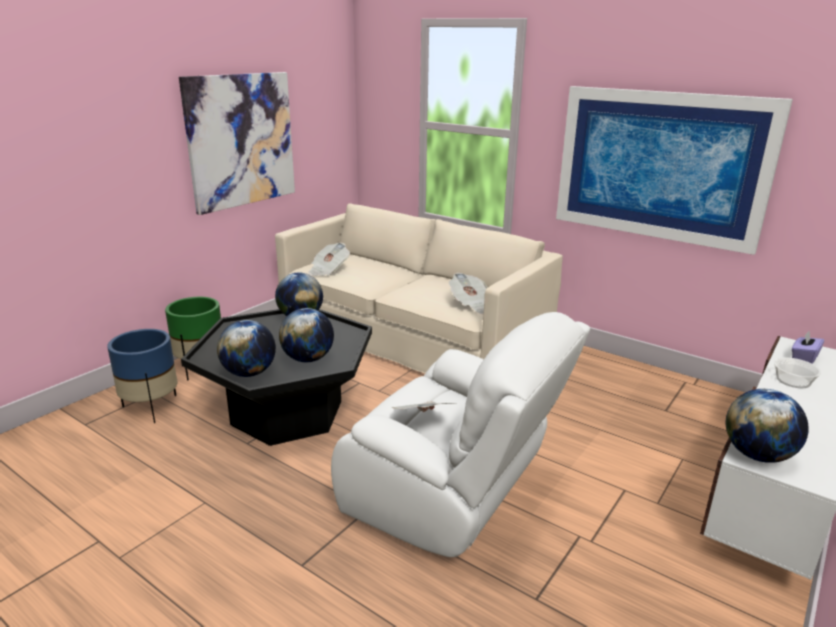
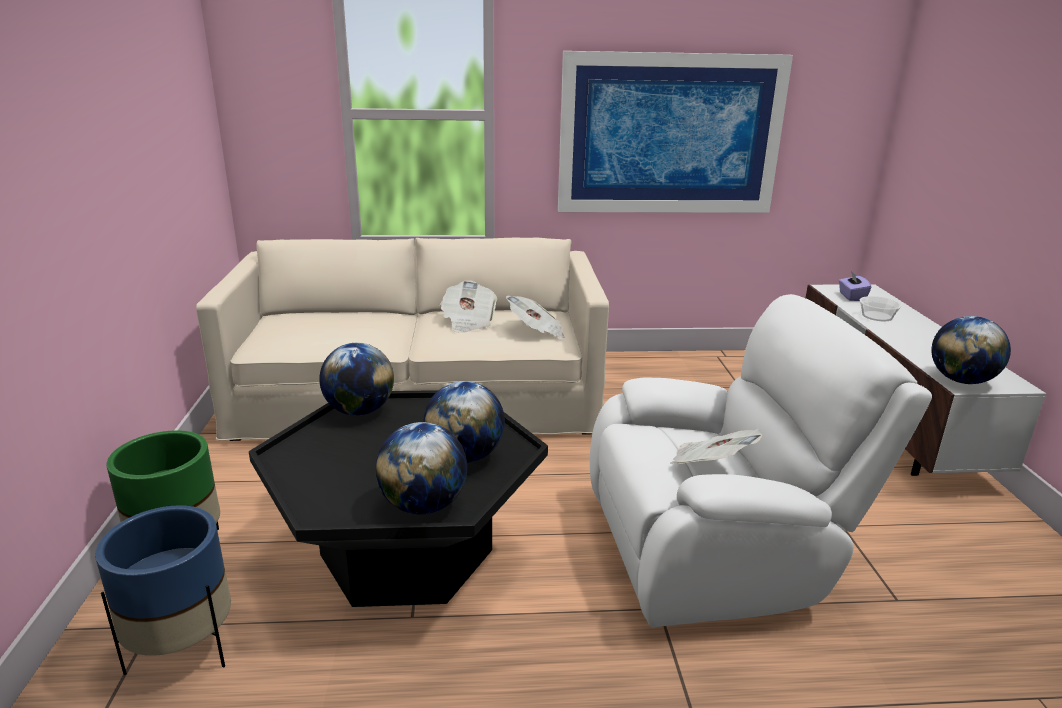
camera: 40 degrees left, 0 degrees up
picture [179,72,295,215] -> none
newspaper [308,243,350,276] -> newspaper moved to [440,280,497,333]

